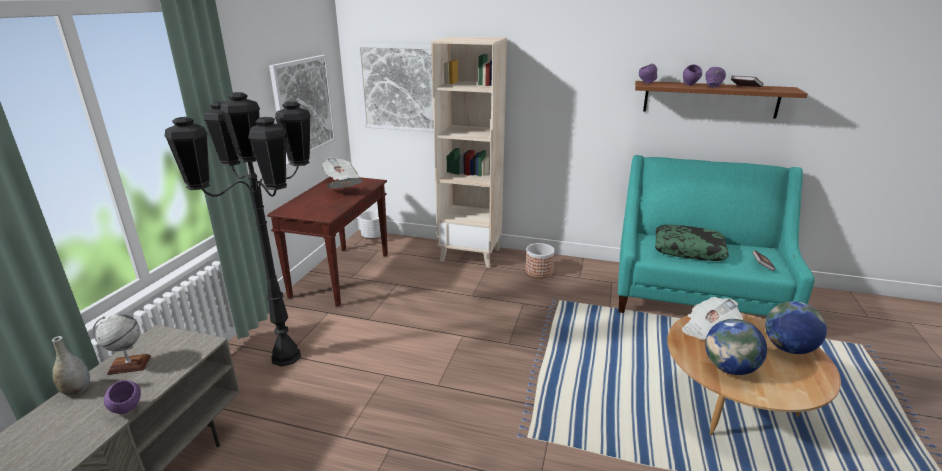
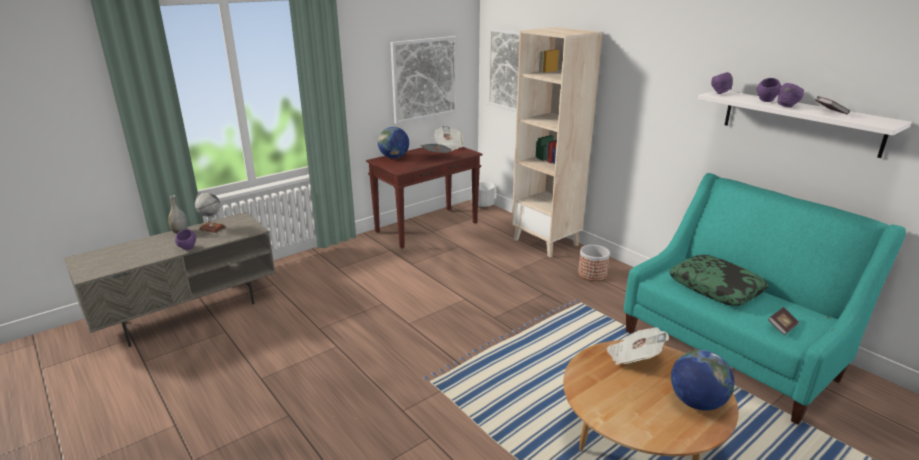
camera: 35 degrees right, 0 degrees up
black floor lamp [165,92,311,367] -> none
brown shelf [635,81,807,119] -> white shelf [698,91,912,158]
globe [705,319,767,375] -> globe moved to [378,127,409,158]

